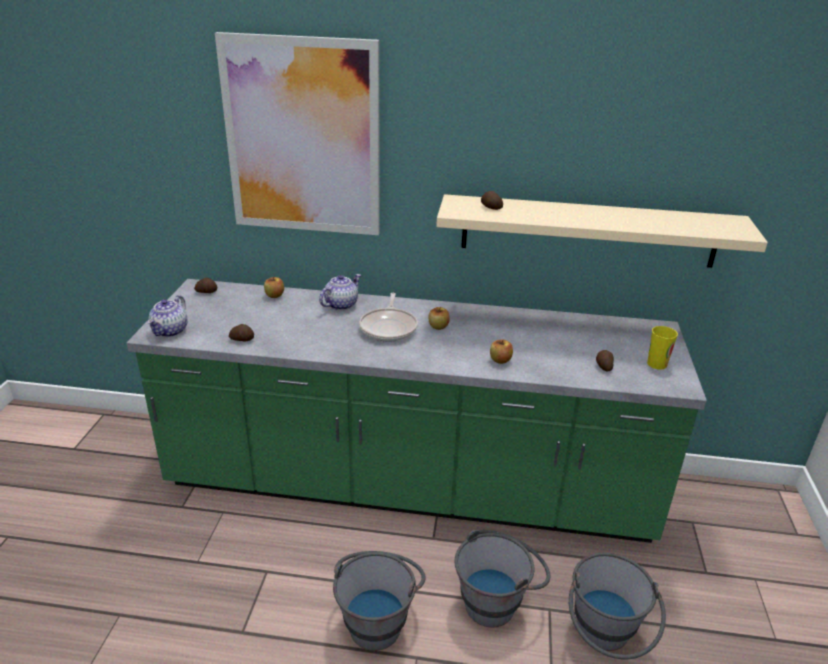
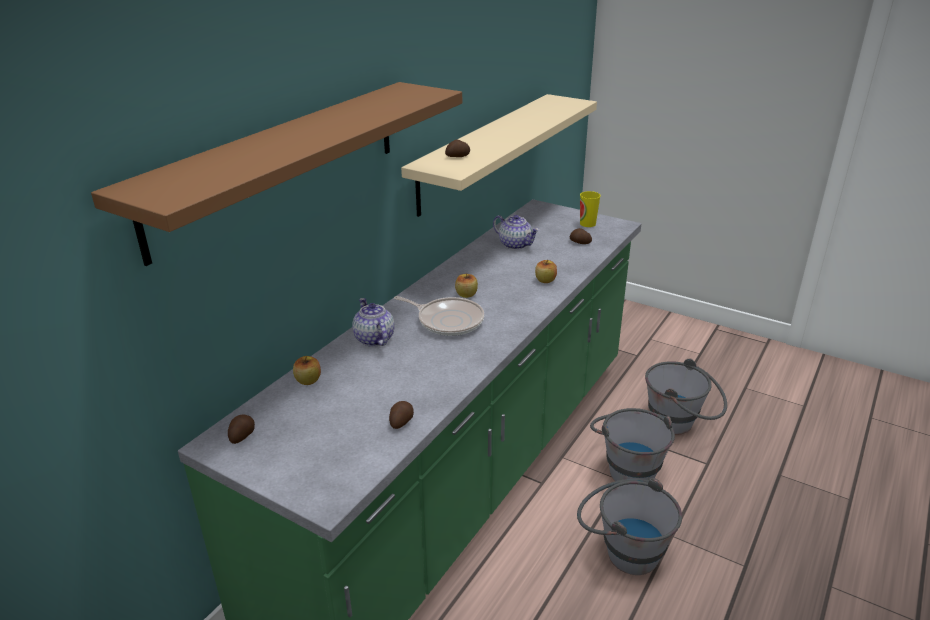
camera: 65 degrees left, 0 degrees up
teapot [147,295,187,337] -> teapot moved to [493,215,539,250]
picture [215,32,380,235] -> brown shelf [91,82,462,266]

